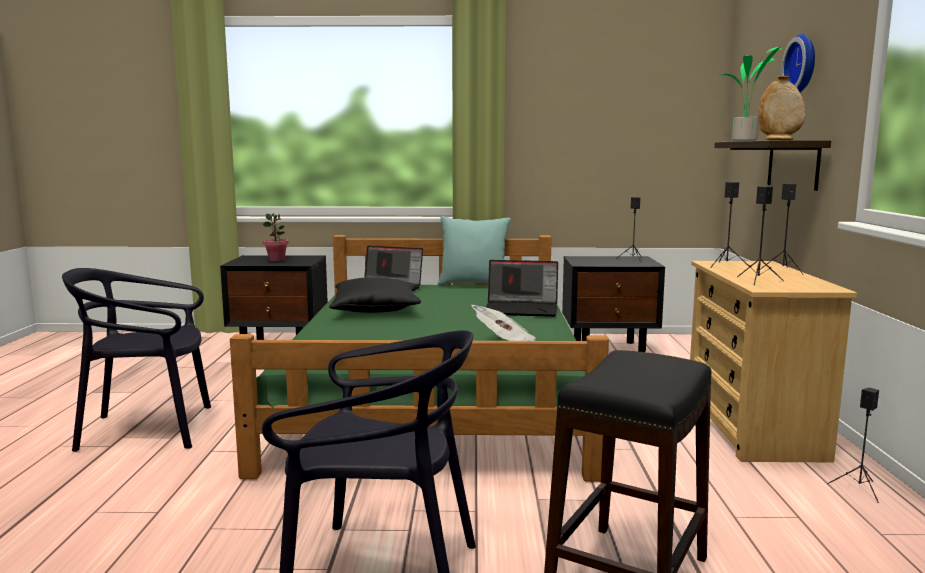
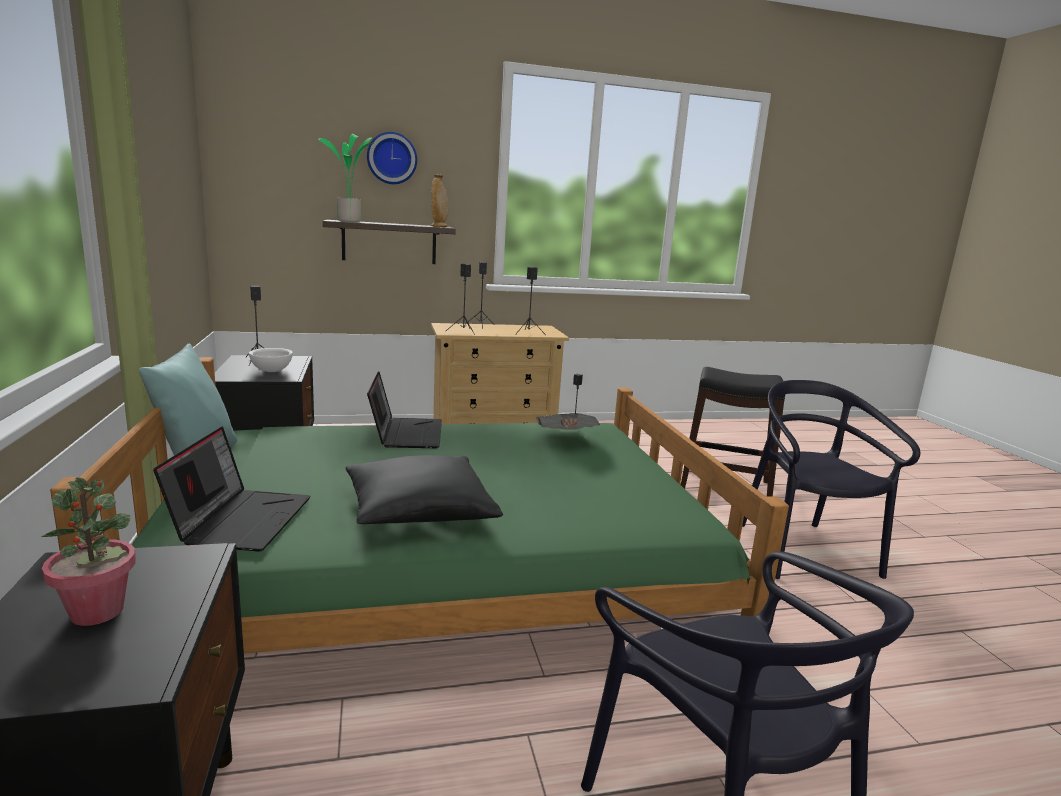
camera: 105 degrees left, 5 degrees up
none -> white bowl [249,348,293,372]

